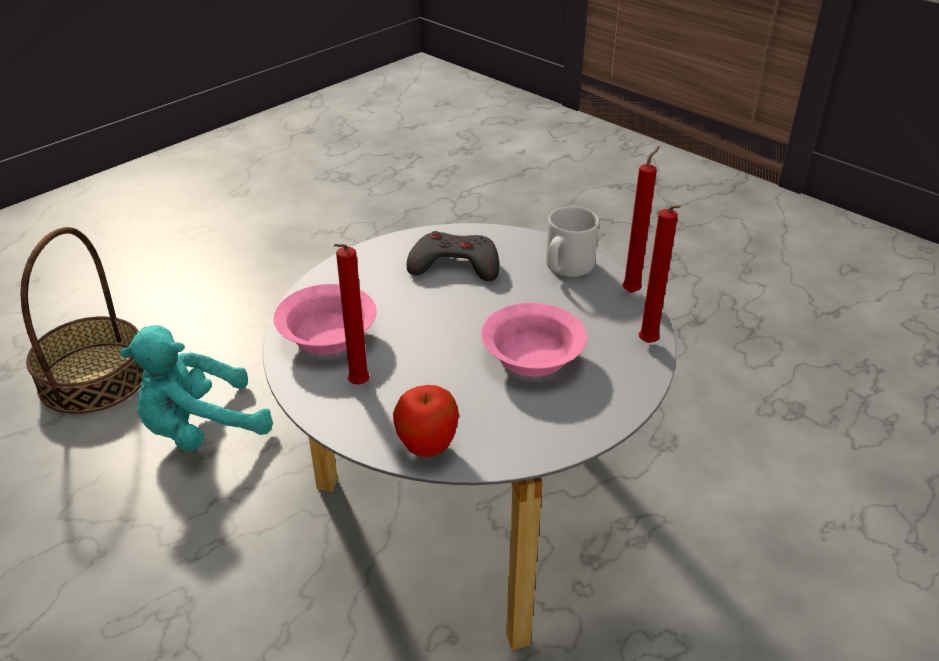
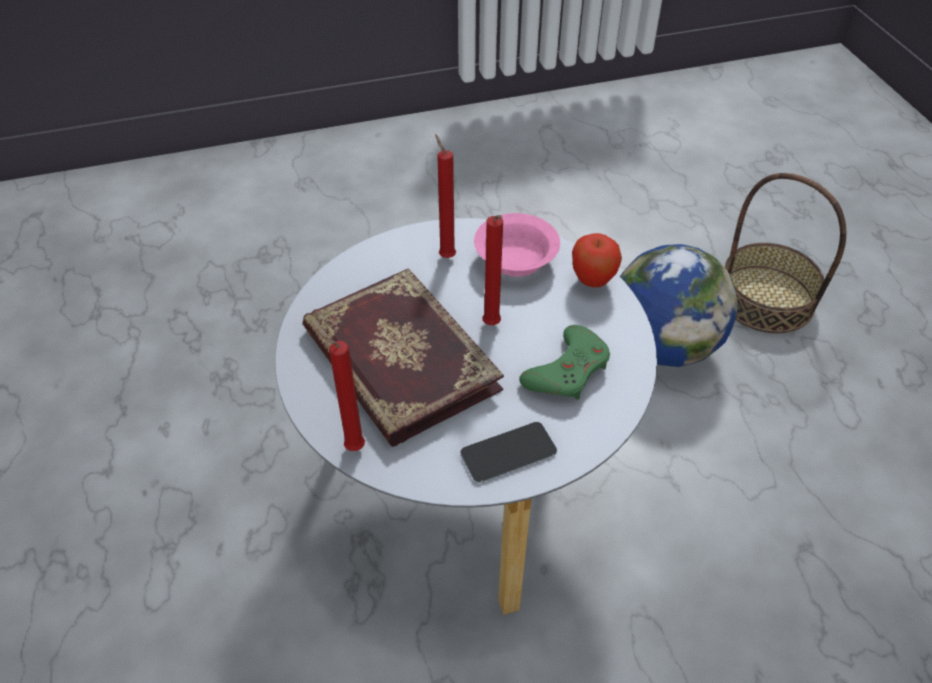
camera: 120 degrees right, 10 degrees up
turquoise plush toy [120,325,273,451] -> globe [620,244,738,367]
apple [393,385,459,457] -> apple moved to [572,233,622,287]
grey game controller [406,231,500,281] -> green game controller [519,325,610,400]
pink bowl [481,303,587,377] -> book [302,268,504,447]
grey mug [546,206,599,277] -> phone [460,422,557,483]
red candle [622,146,660,293] -> red candle moved to [483,215,503,325]

